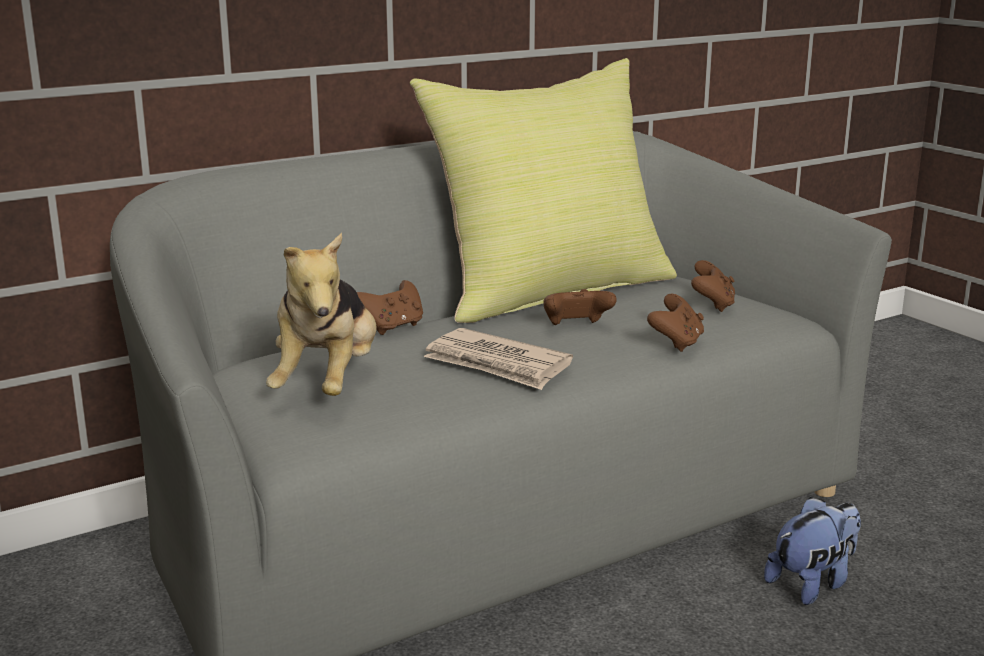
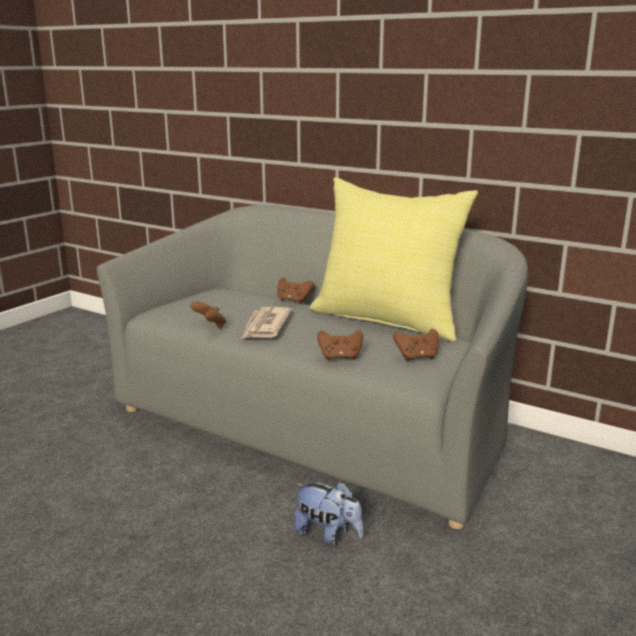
camera: 65 degrees right, 0 degrees up
plush toy [266,233,376,396] -> none
brown game controller [543,289,617,325] -> brown game controller moved to [190,301,226,328]

